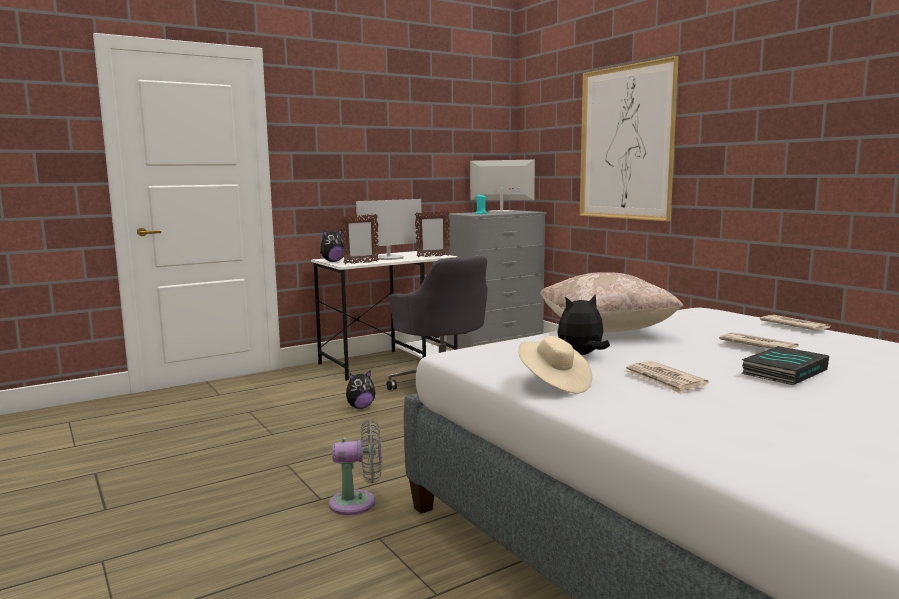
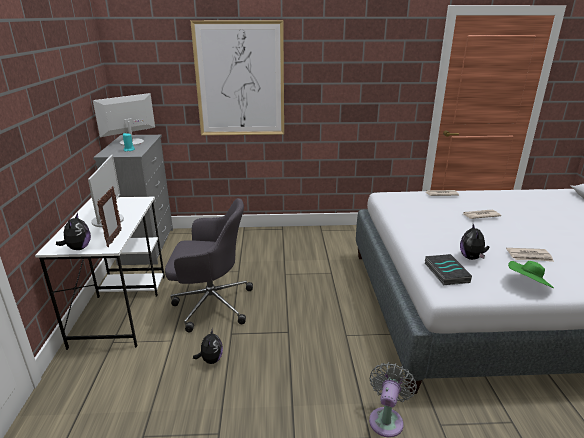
camera: 60 degrees left, 15 degrees up
picture frame [415,211,450,257] -> none
beige hat [518,336,592,393] -> green hat [508,261,554,288]
beige pillow [540,272,684,333] -> none
book [741,346,829,385] -> book moved to [425,254,472,285]

